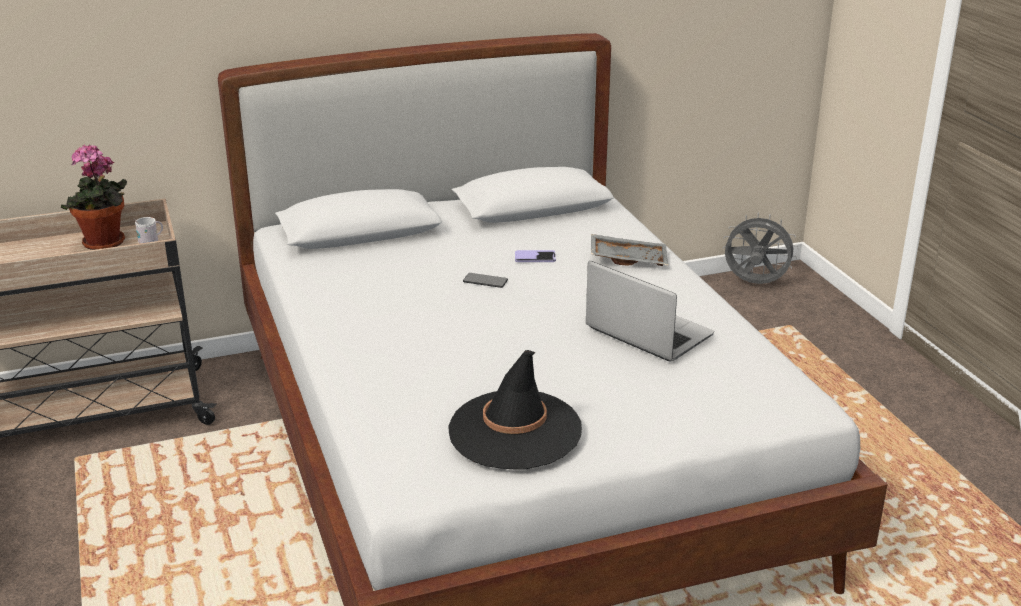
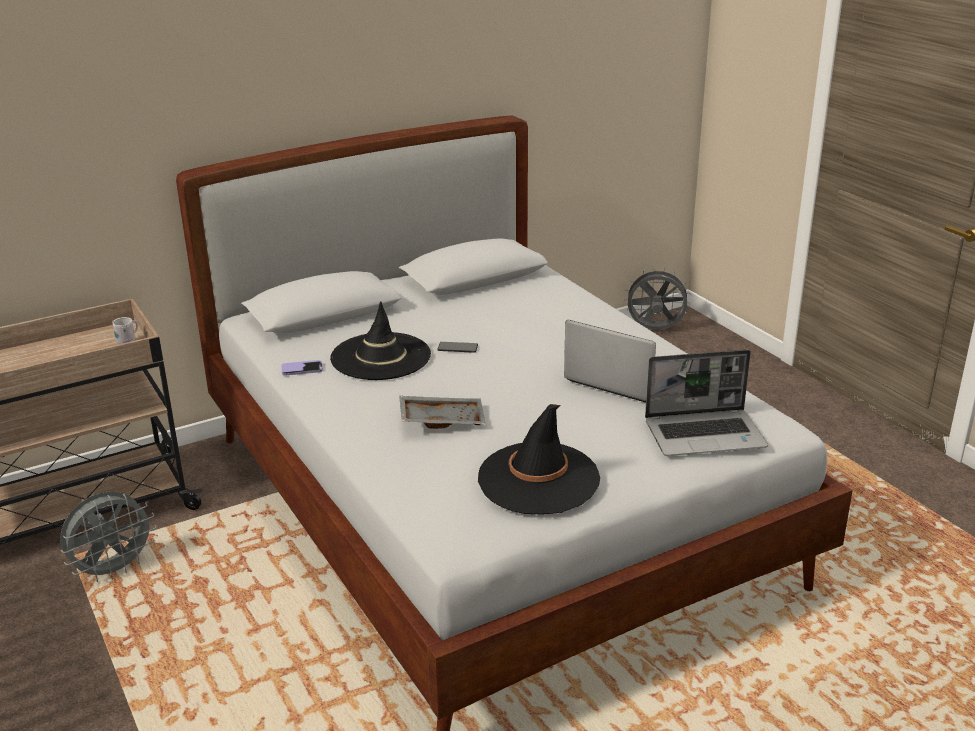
camera: 10 degrees left, 0 degrees up
potted plant [61,145,127,250] -> none
phone [515,250,556,262] -> phone moved to [281,360,323,376]
grey tray [591,234,668,266] -> grey tray moved to [399,396,486,429]
none -> grey fan [60,491,157,582]
none -> black hat [330,301,431,380]
none -> laptop [645,350,768,456]

